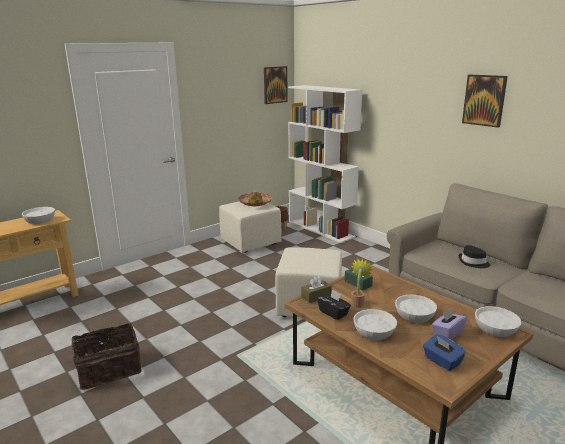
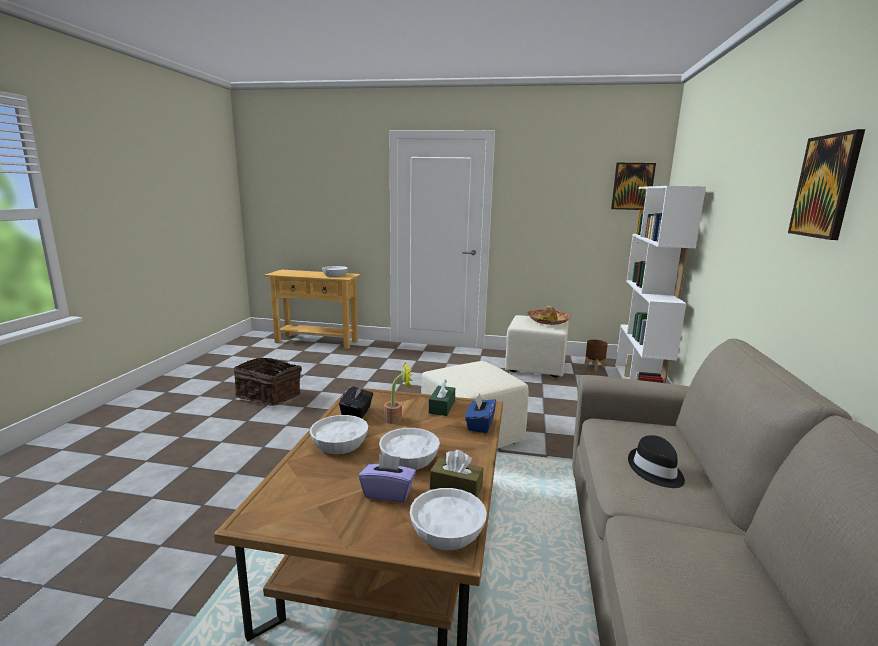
camera: 50 degrees right, 5 degrees down
brown tissue box [301,275,332,303] -> brown tissue box moved to [430,450,483,497]
blue tissue box [423,334,466,371] -> blue tissue box moved to [465,393,496,433]

